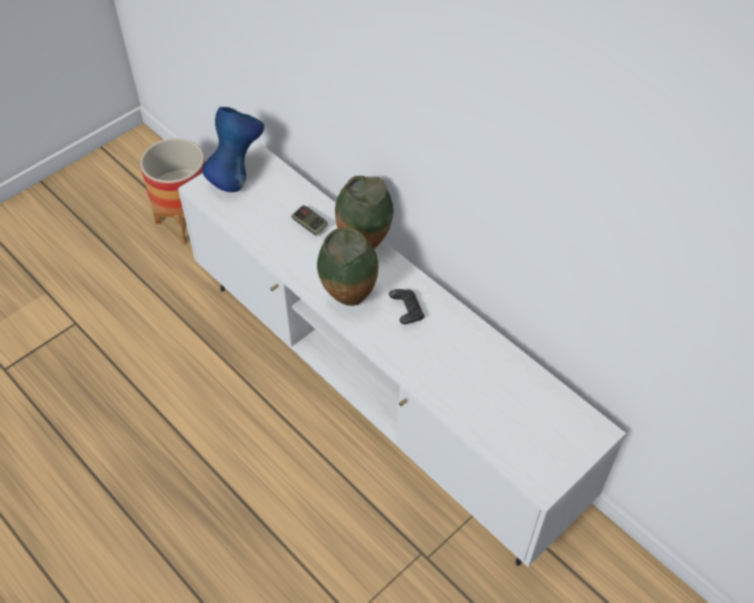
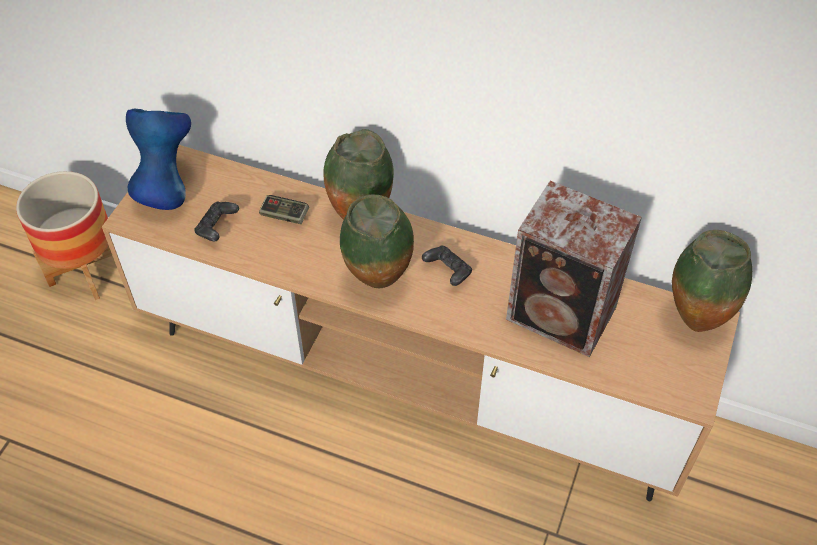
camera: 25 degrees left, 0 degrees up
white tv stand [178,140,626,567] -> brown tv stand [102,145,740,501]
none -> black game controller [194,202,239,241]
none -> speaker [506,181,642,357]
none -> vase [672,230,752,332]

